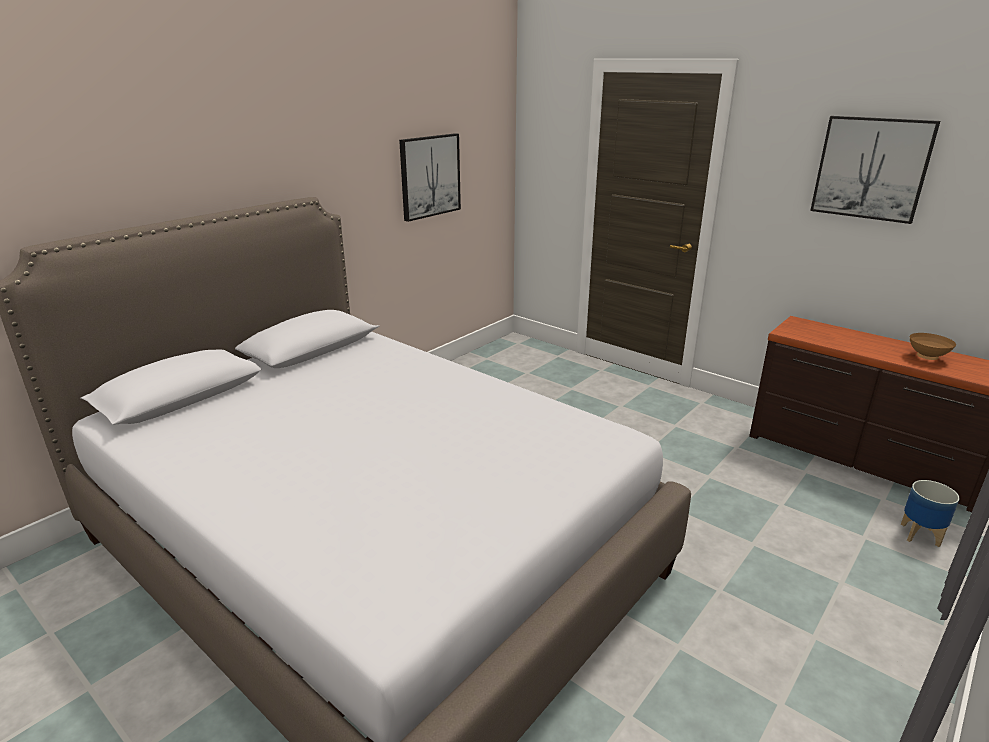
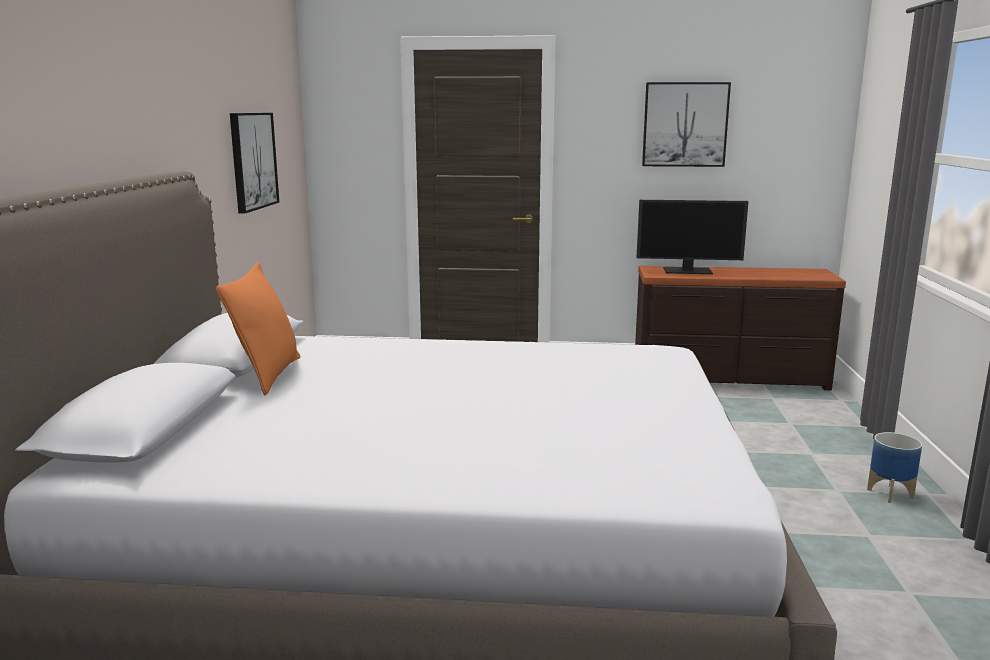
camera: 35 degrees left, 10 degrees down
planter [901,480,959,547] -> planter moved to [867,432,922,503]
brown bowl [910,333,956,360] -> none
none -> orange pillow [216,262,301,395]
none -> monitor [636,200,749,274]

